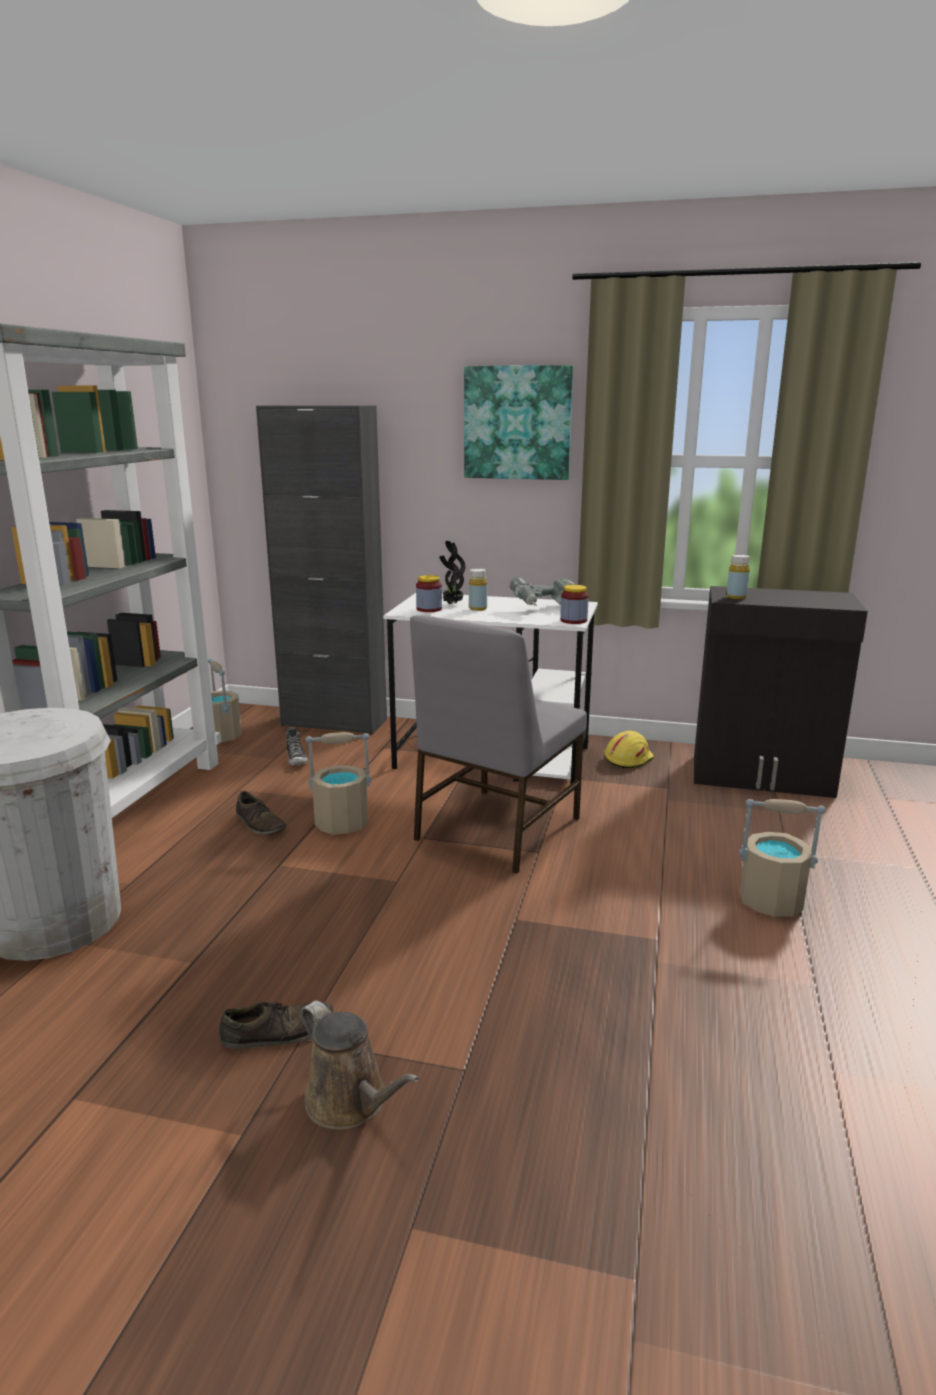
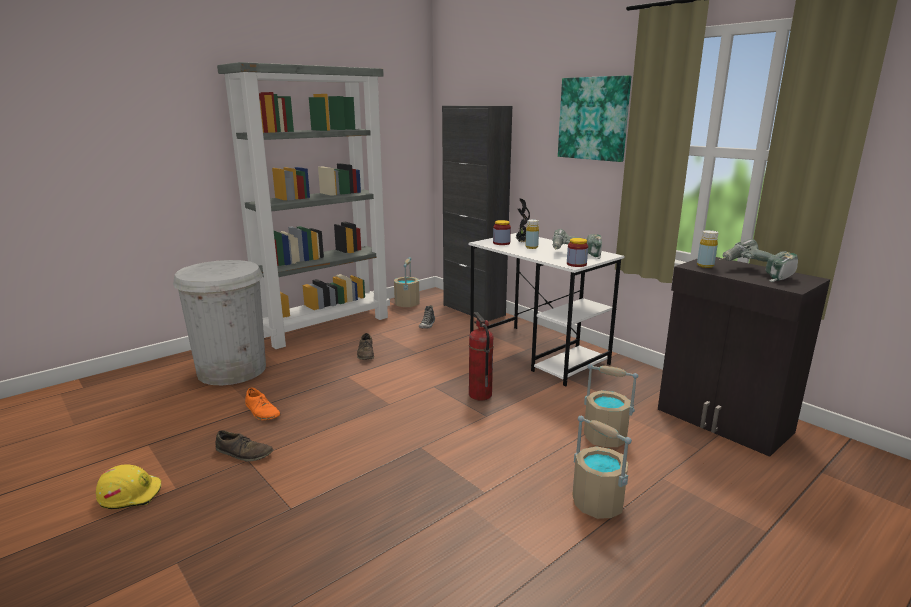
camera: 35 degrees right, 0 degrees up
brown watering can [301,1001,419,1130] -> none
beige bucket [305,732,372,835] -> beige bucket moved to [584,364,638,447]
grey chair [410,615,587,874] -> fire extinguisher [469,312,494,401]
yellow hard hat [605,731,654,769] -> yellow hard hat moved to [96,464,161,509]
none -> orange shoe [245,387,281,420]
none -> power drill [719,239,798,282]

